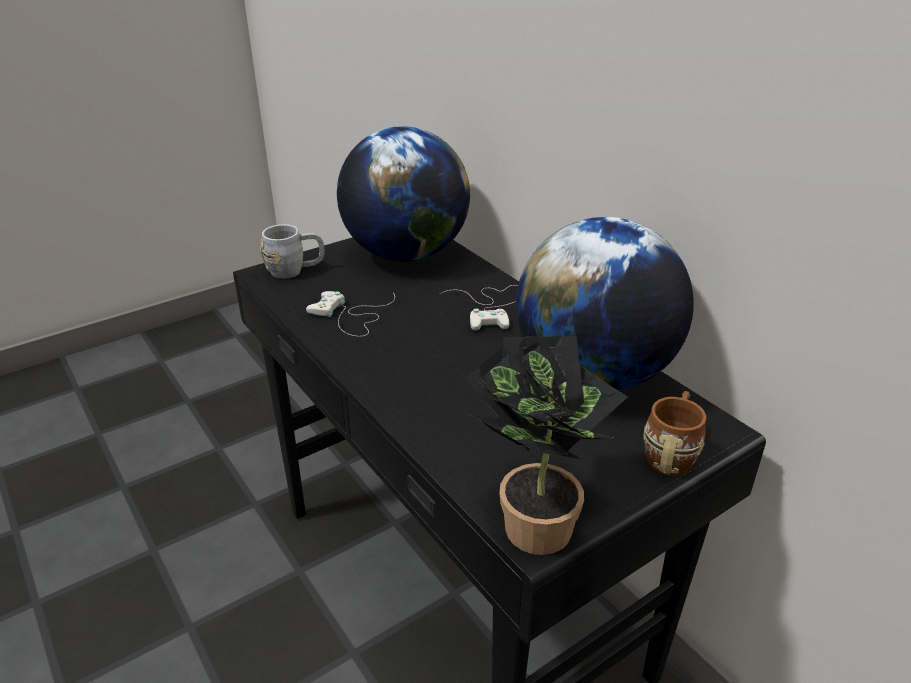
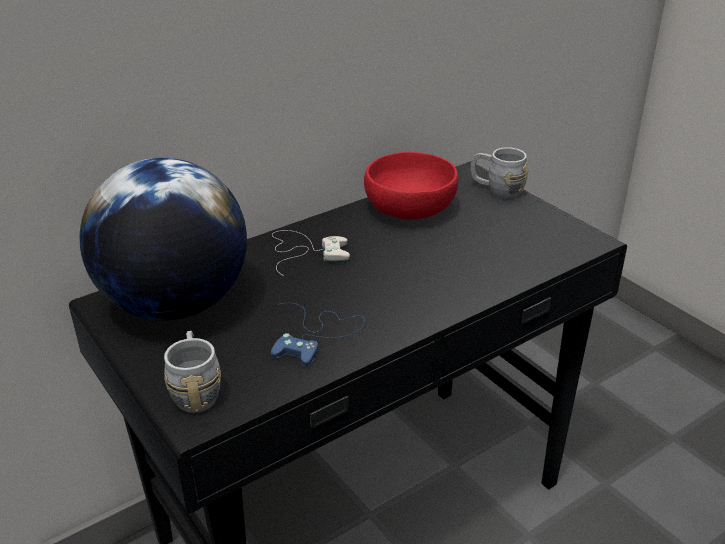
camera: 90 degrees left, 0 degrees up
white game controller [306,291,395,337] -> blue game controller [271,303,365,366]
potted plant [465,336,627,555] -> none
globe [516,217,694,390] -> red bowl [364,152,458,220]
brown mug [643,391,706,476] -> grey mug [470,147,528,198]

